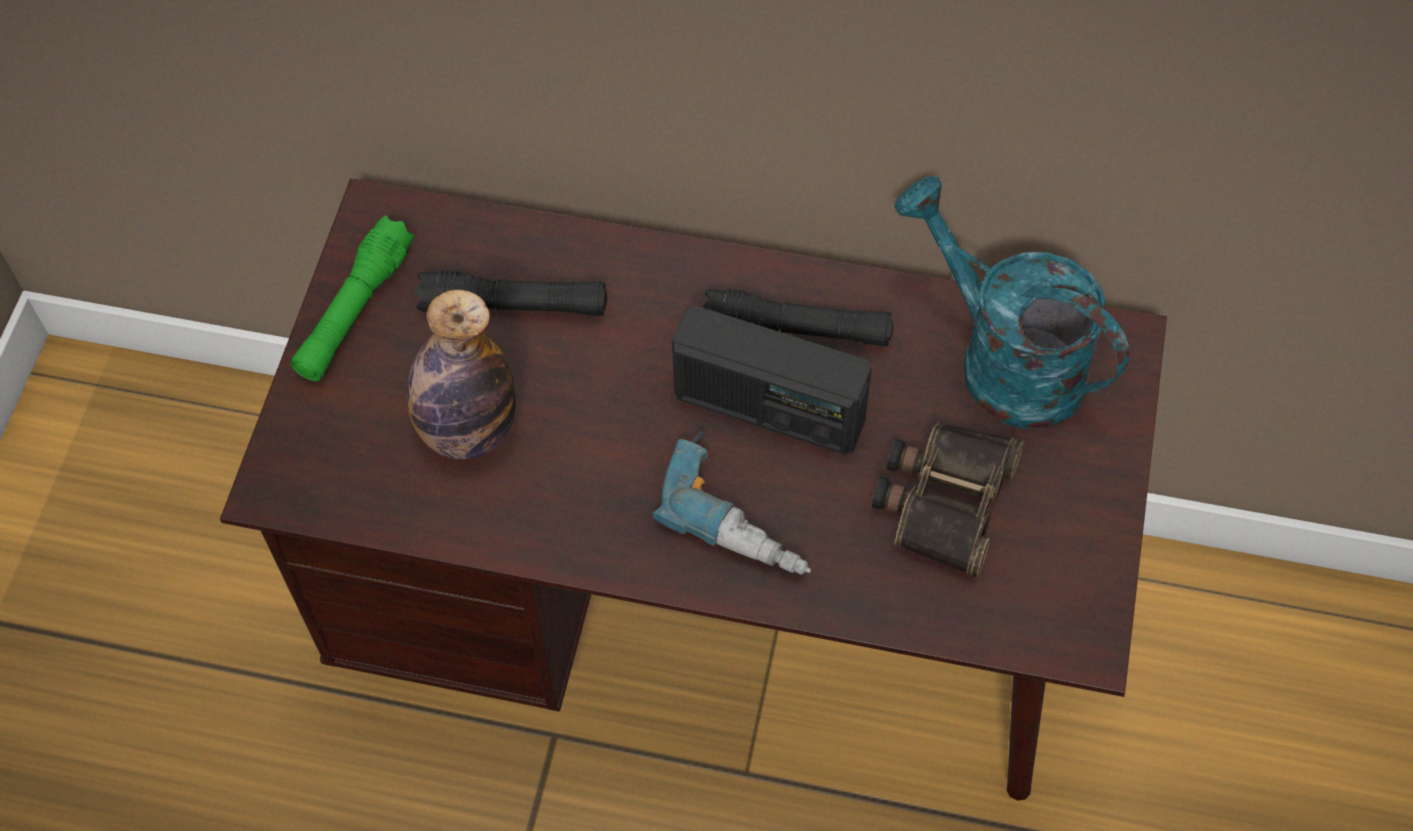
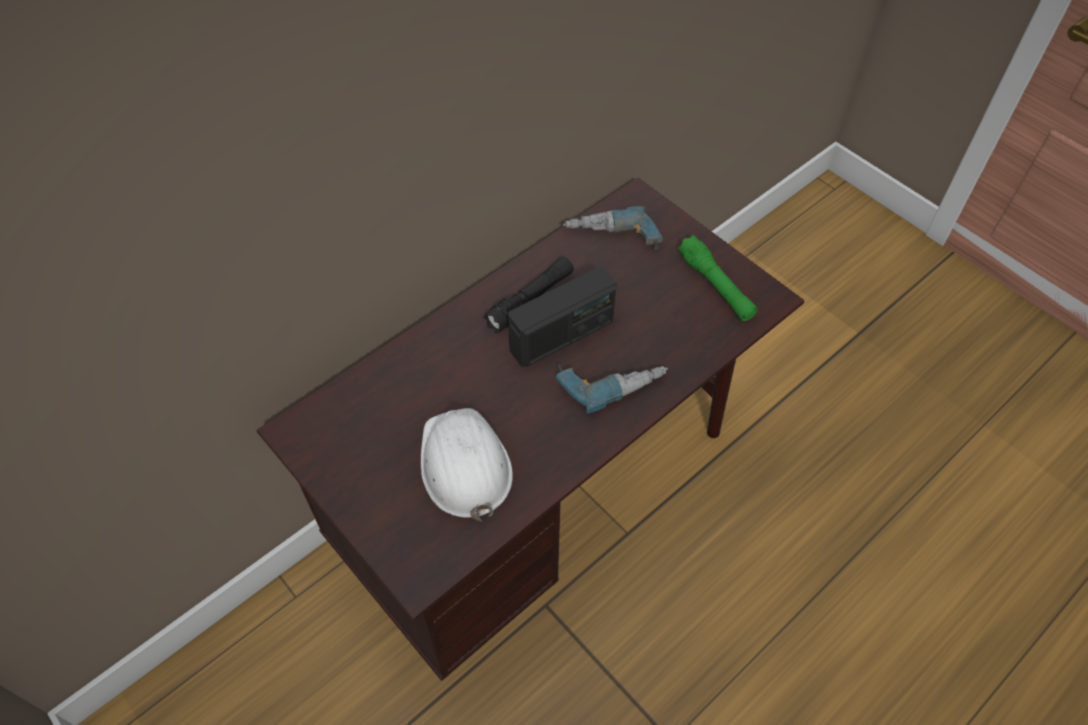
camera: 55 degrees left, 5 degrees down
green flashlight [290,216,414,381] -> green flashlight moved to [678,235,758,321]
bottle [407,290,516,459] -> white hard hat [421,408,513,522]
black flashlight [415,270,607,316] -> none
binoculars [872,422,1024,578] -> none
turquoise watering can [894,176,1129,429] -> power drill [563,206,663,250]

